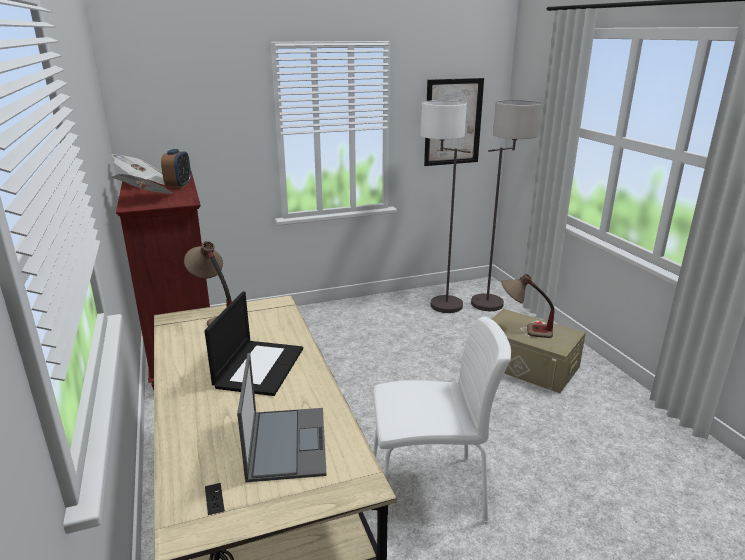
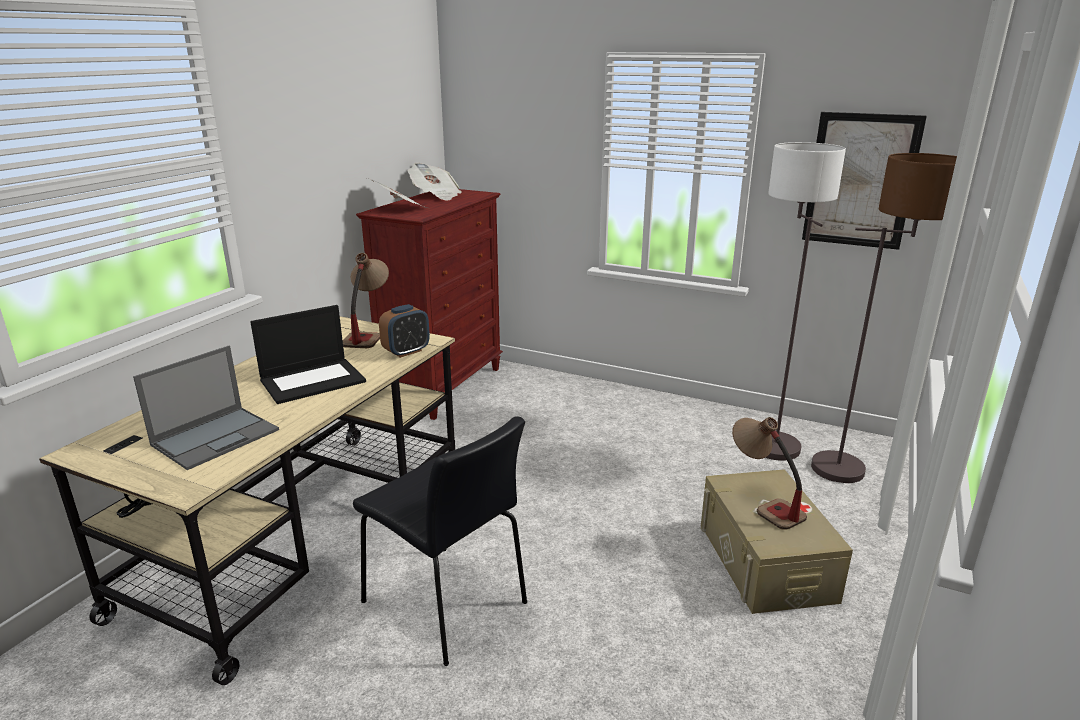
camera: 45 degrees right, 0 degrees up
alarm clock [161,149,191,188] -> alarm clock moved to [379,304,430,358]
white chair [373,317,511,523] -> black chair [353,416,527,666]
grey floor lamp [471,100,541,311] -> brown floor lamp [811,153,957,483]

